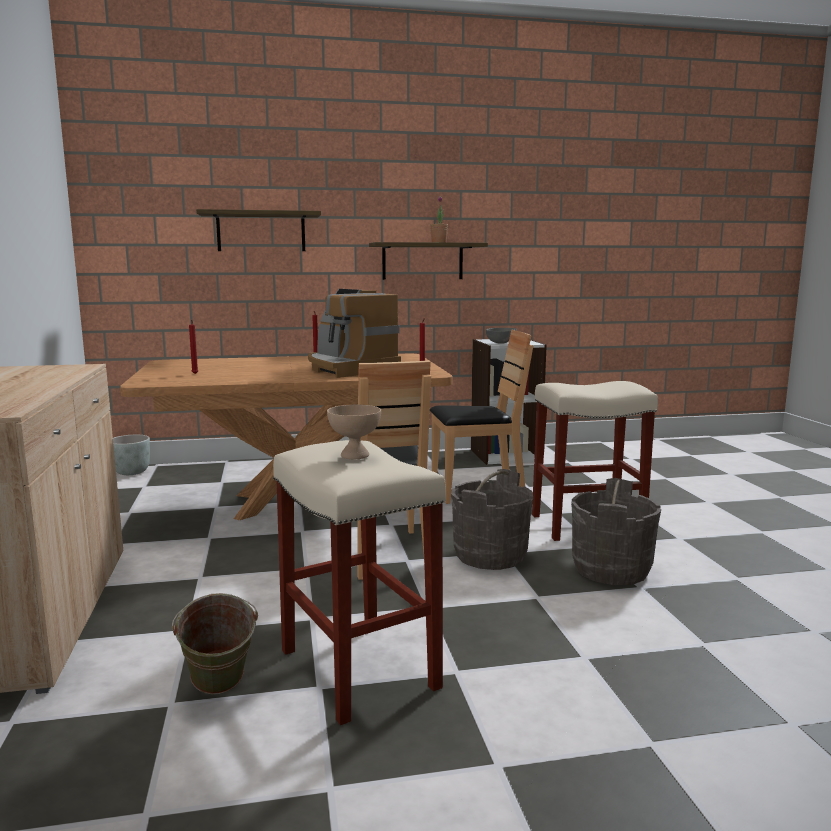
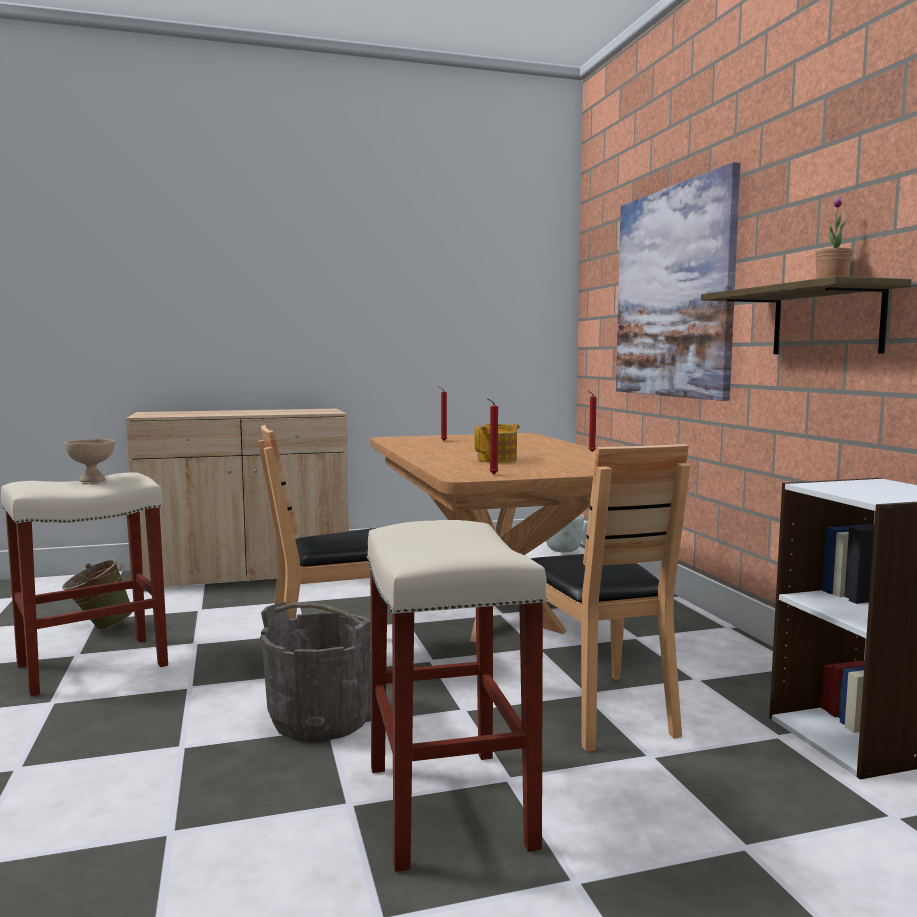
camera: 85 degrees right, 5 degrees down
shelf [196,209,321,251] -> picture [616,162,740,401]
coffee machine [308,289,401,378] -> teapot [474,424,520,463]
grey bowl [486,328,517,344] -> none
grey bucket [571,478,661,585] -> none

